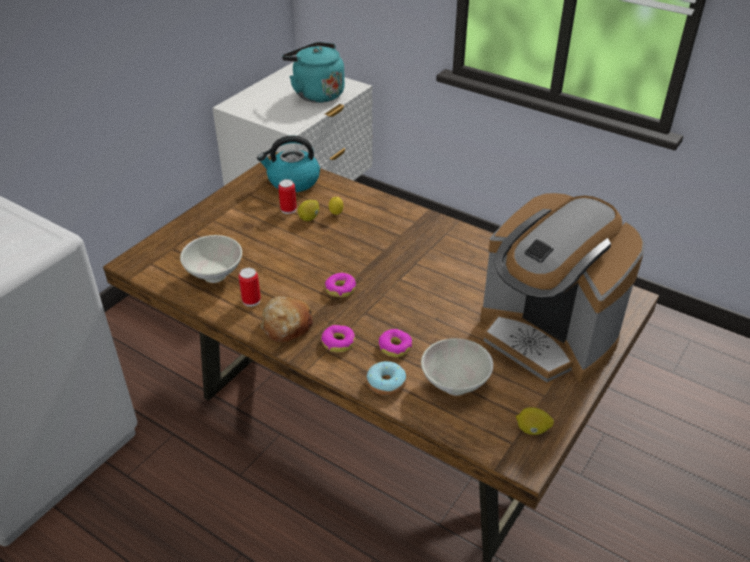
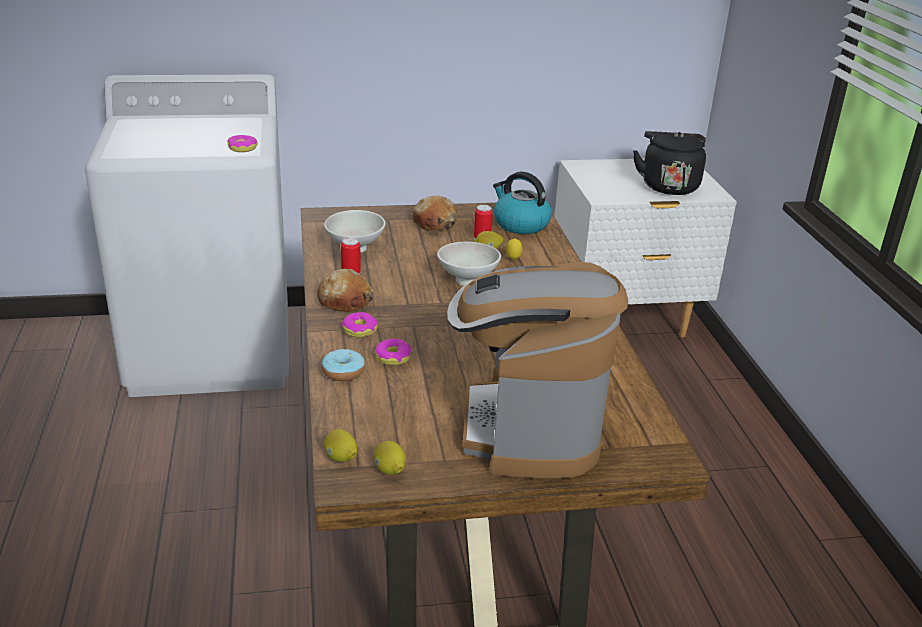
camera: 45 degrees right, 10 degrees down
turquoise kettle [282,42,345,103] -> black kettle [633,131,706,195]
donut [325,273,356,297] -> donut moved to [227,135,258,152]
white bowl [421,338,493,396] -> white bowl moved to [437,242,501,286]
none -> lemon [324,429,357,462]
none -> bread [413,195,457,231]

